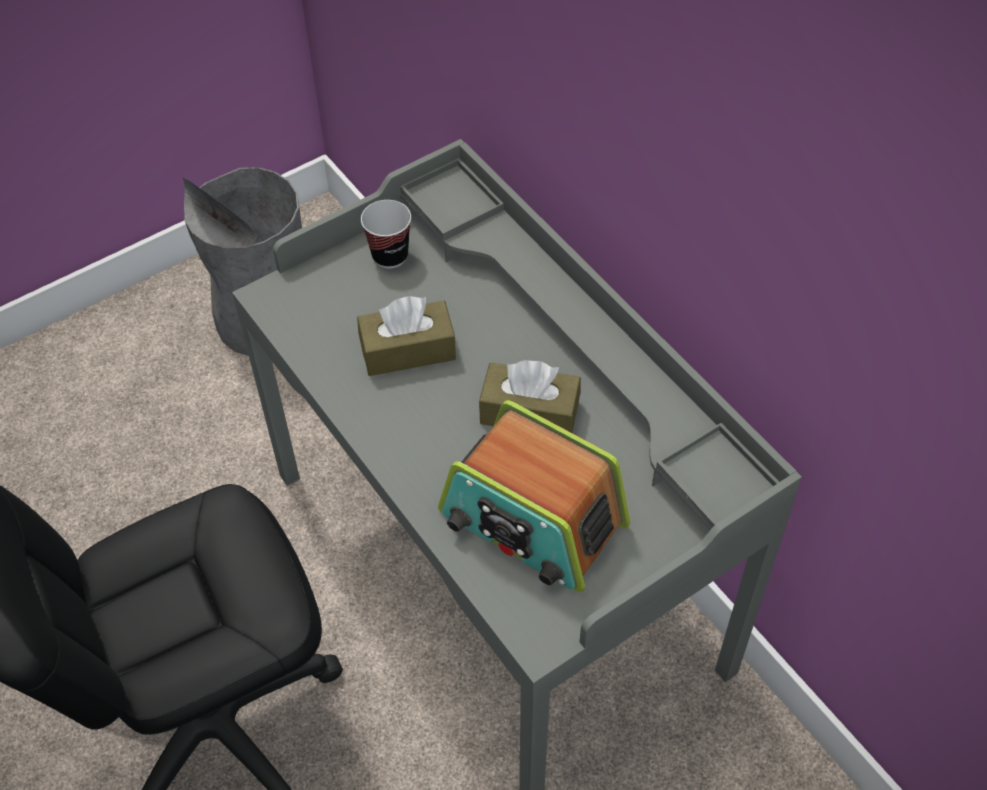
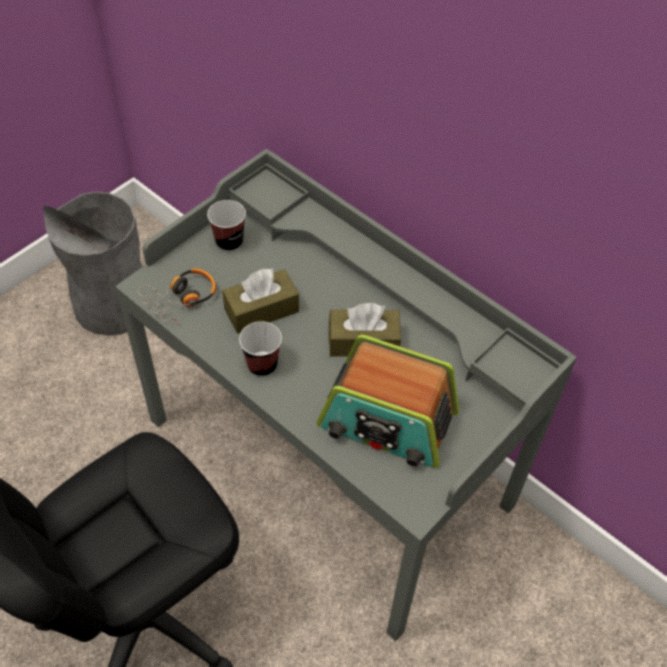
camera: 15 degrees left, 0 degrees up
none -> headphones [138,268,216,324]
none -> cup [239,321,282,377]

